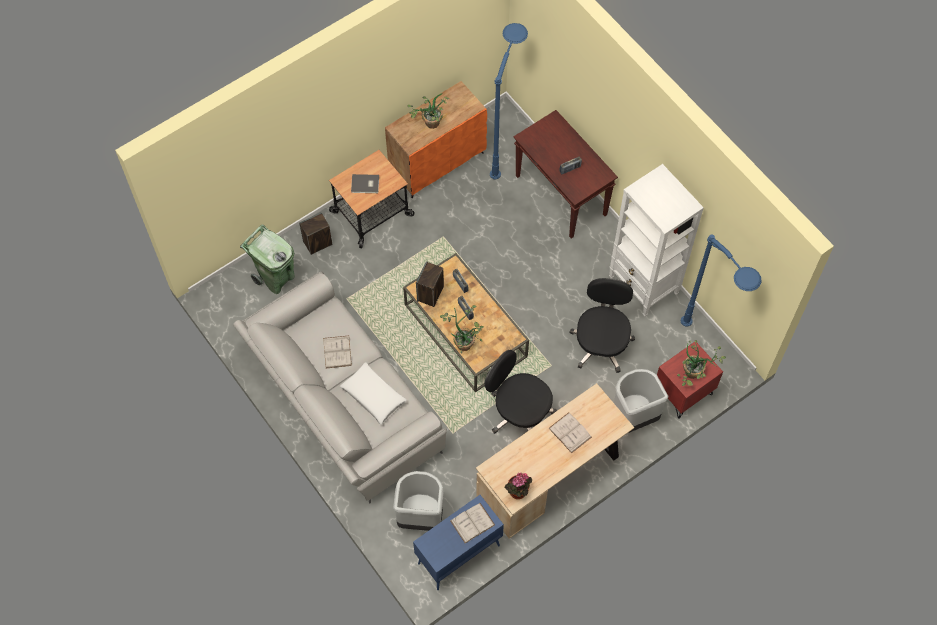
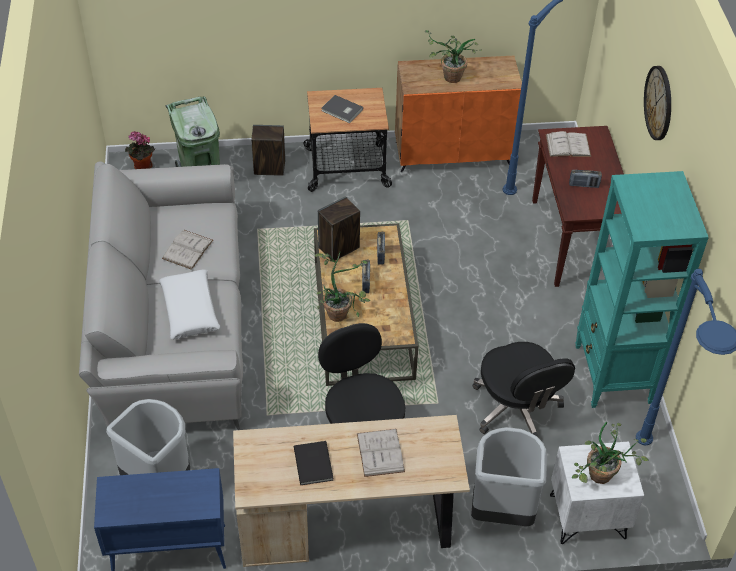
camera: 30 degrees right, 15 degrees down
white book [450,503,495,543] -> white book moved to [546,131,591,157]
potted plant [505,472,532,499] -> potted plant moved to [125,131,155,169]
black office chair [569,278,635,373] -> black office chair turned 120 degrees clockwise [472,342,575,437]
white bookcase [609,164,704,317] -> turquoise bookcase [575,171,709,408]
red nightstand [657,342,723,418] -> white nightstand [550,441,644,544]
none -> black book [294,441,333,485]
none -> wall clock [644,66,671,140]

